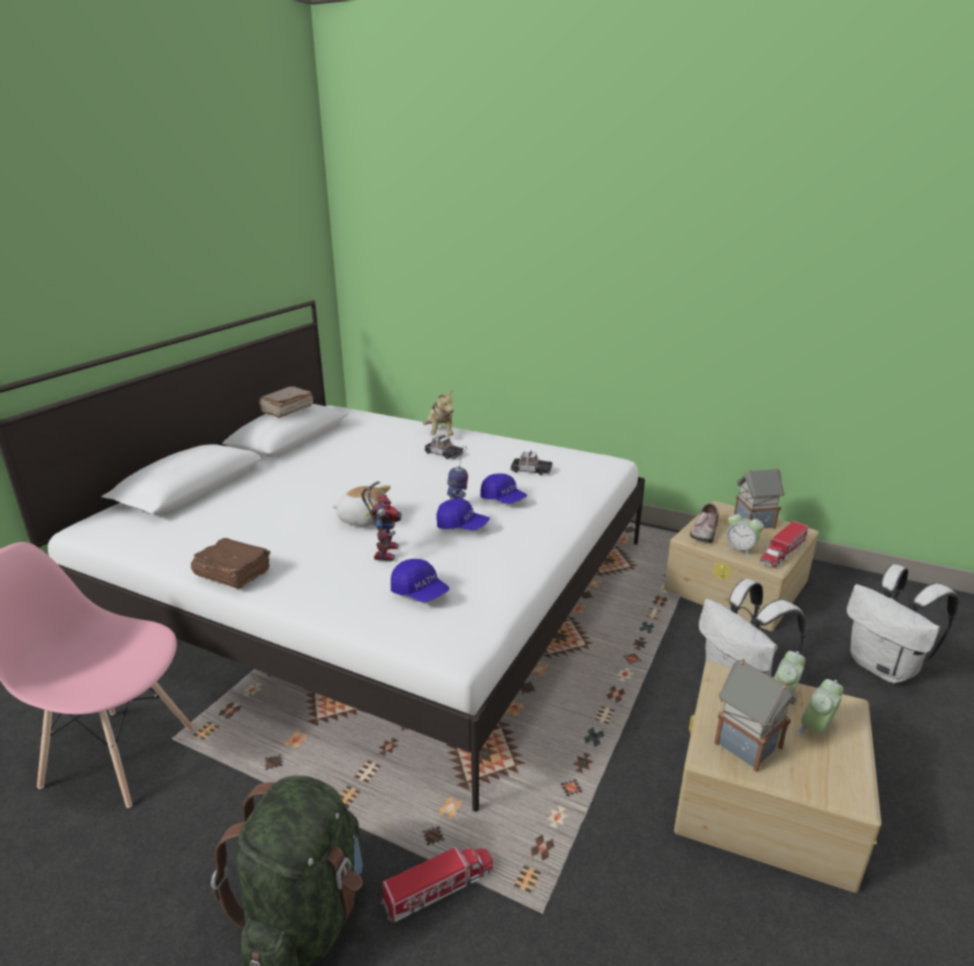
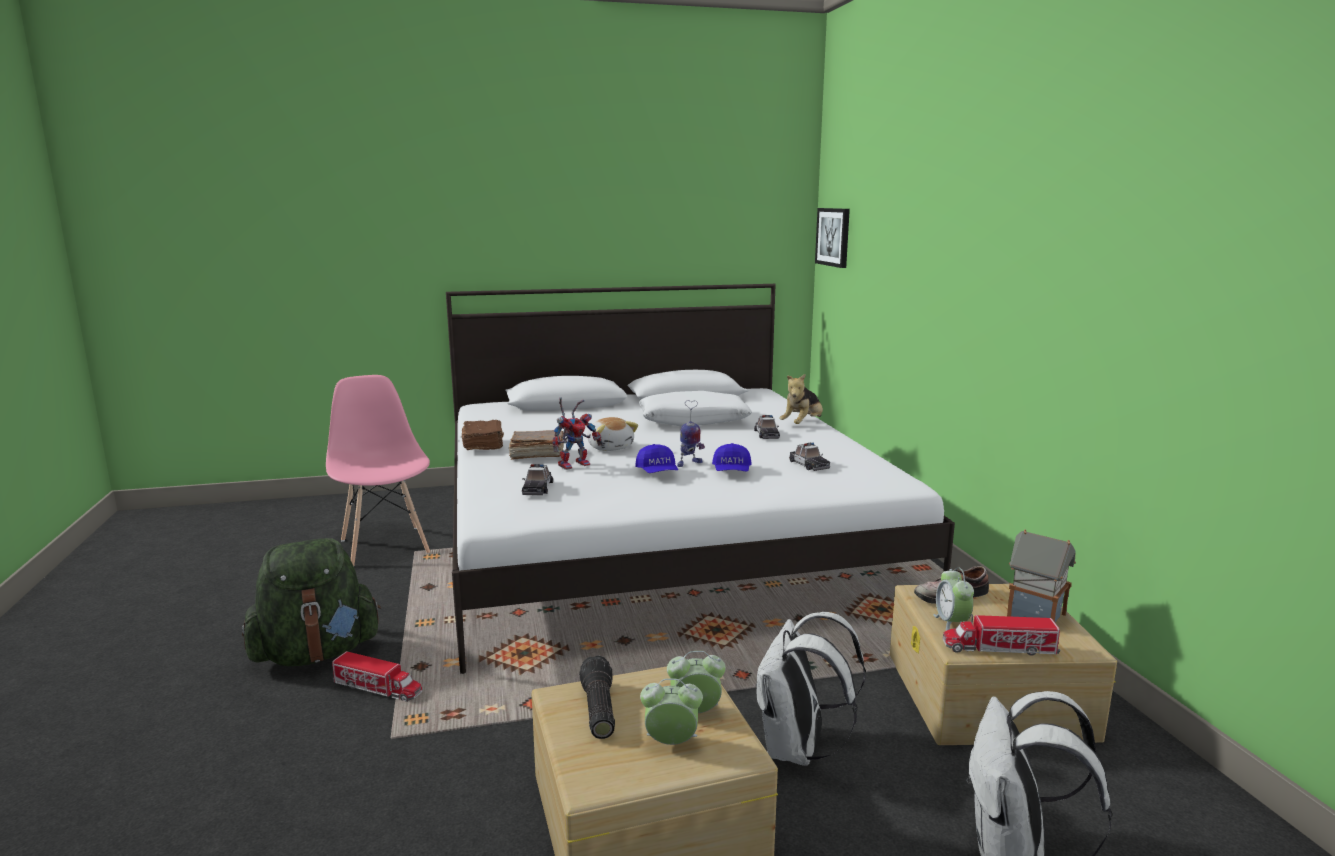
camera: 50 degrees right, 10 degrees down
brown book [259,386,313,418] -> brown book moved to [509,430,564,460]
blue cap [391,559,449,602] -> toy car [522,464,553,495]
toy house [714,659,797,772] -> flashlight [579,655,615,739]
none -> white pillow [639,391,752,427]
none -> picture [815,208,850,268]

